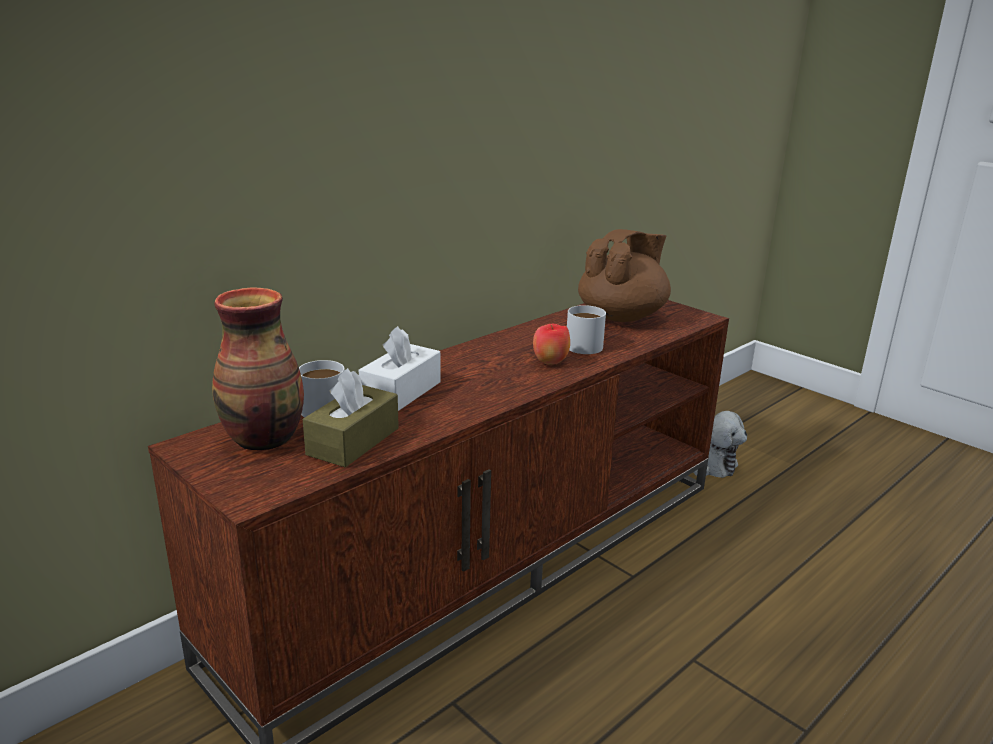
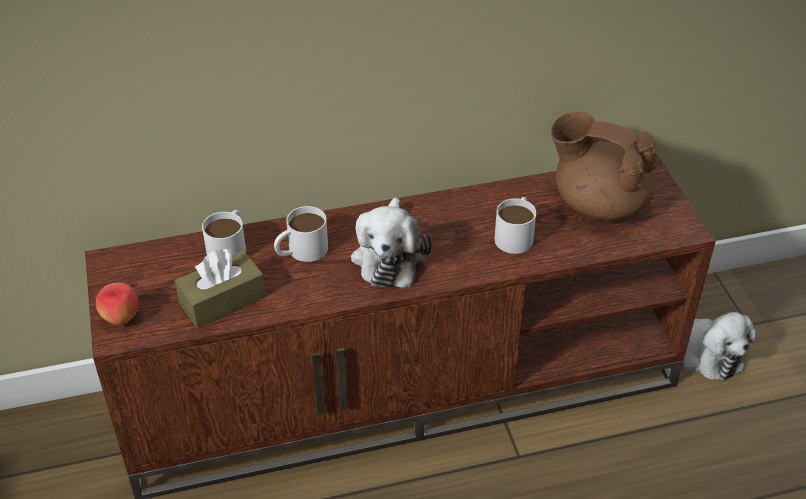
camera: 30 degrees right, 20 degrees up
vase [212,287,304,450] -> none
white tissue box [359,326,441,411] -> white mug [274,206,328,262]
apple [533,324,570,365] -> apple moved to [96,282,138,325]
brown teapot [578,229,671,322] -> brown teapot turned 135 degrees counterclockwise [551,112,657,221]
none -> plush toy [351,197,432,288]

